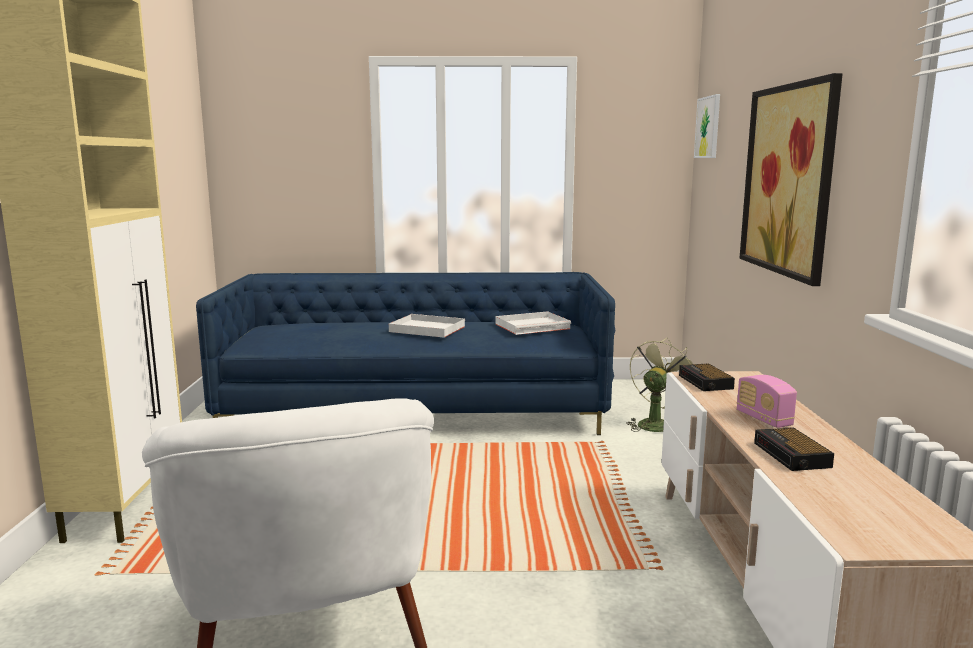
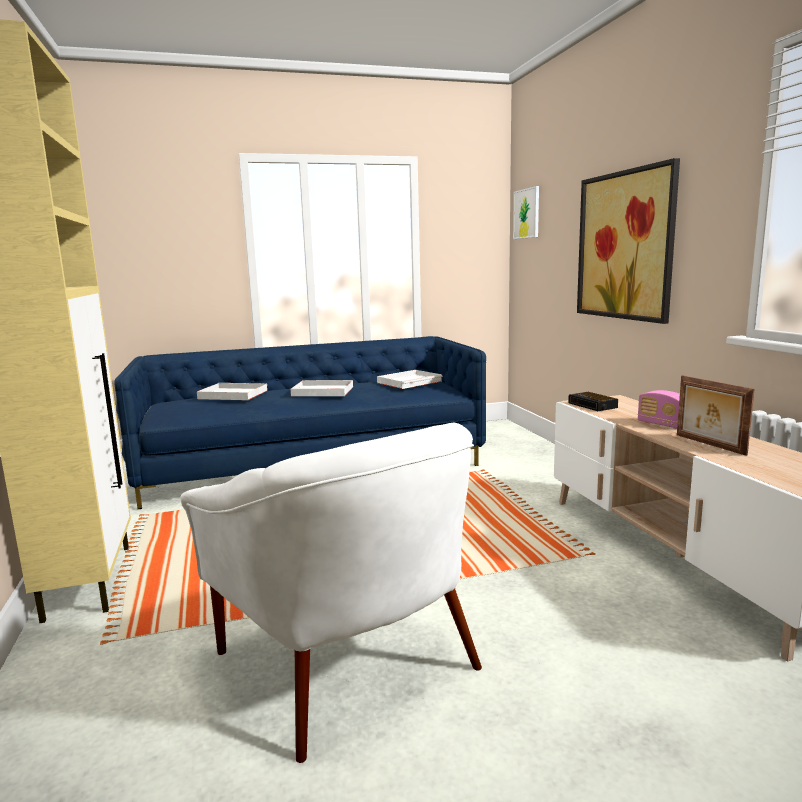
camera: 15 degrees left, 0 degrees up
green fan [626,337,693,432] -> none
alarm clock [754,427,834,471] -> picture frame [677,375,755,456]
none -> white tray [197,383,268,400]

